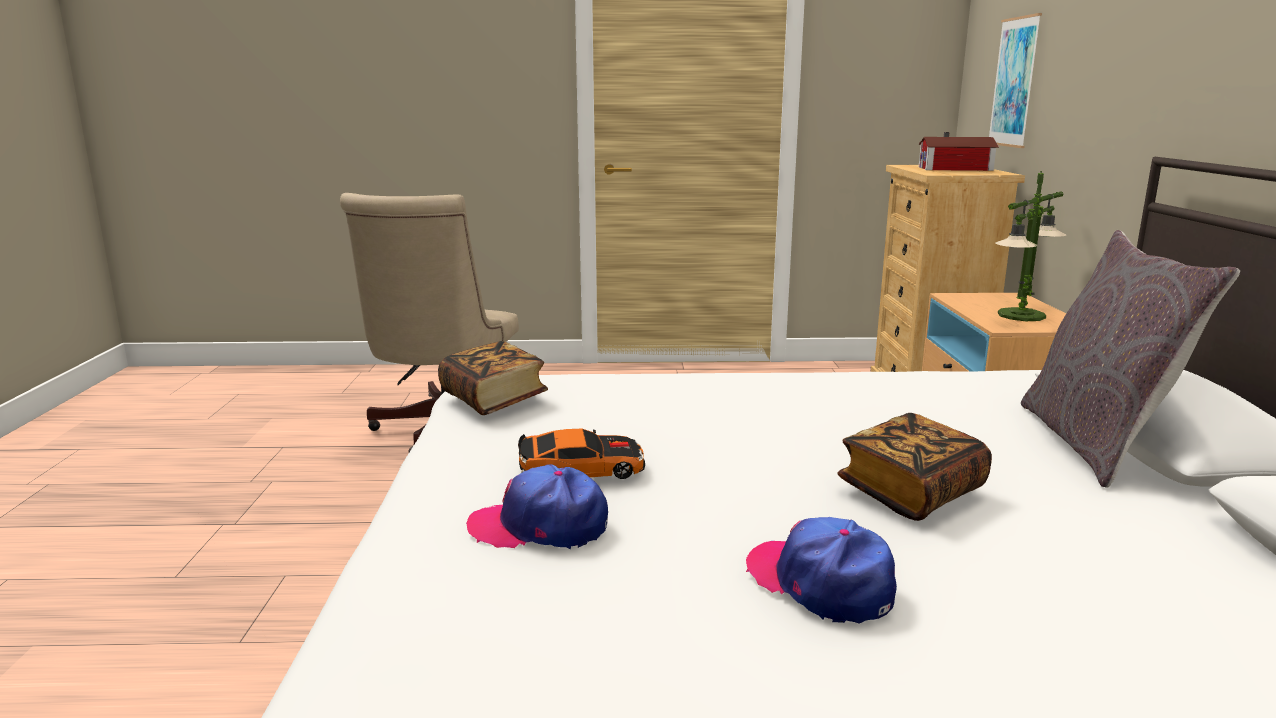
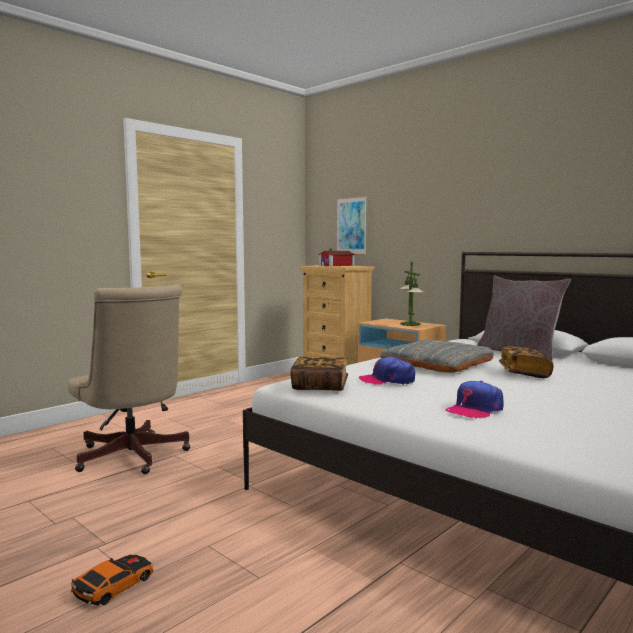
camera: 45 degrees left, 10 degrees down
toy car [518,429,645,479] -> toy car moved to [71,555,153,606]
cap [746,517,897,623] -> cap moved to [359,357,415,385]
none -> grey pillow [380,340,494,373]

